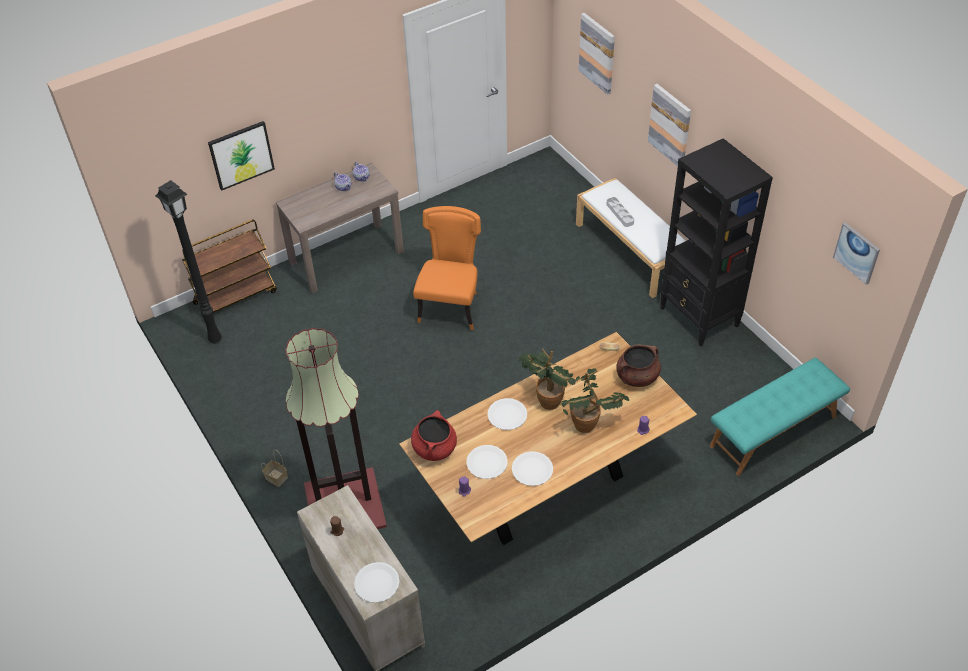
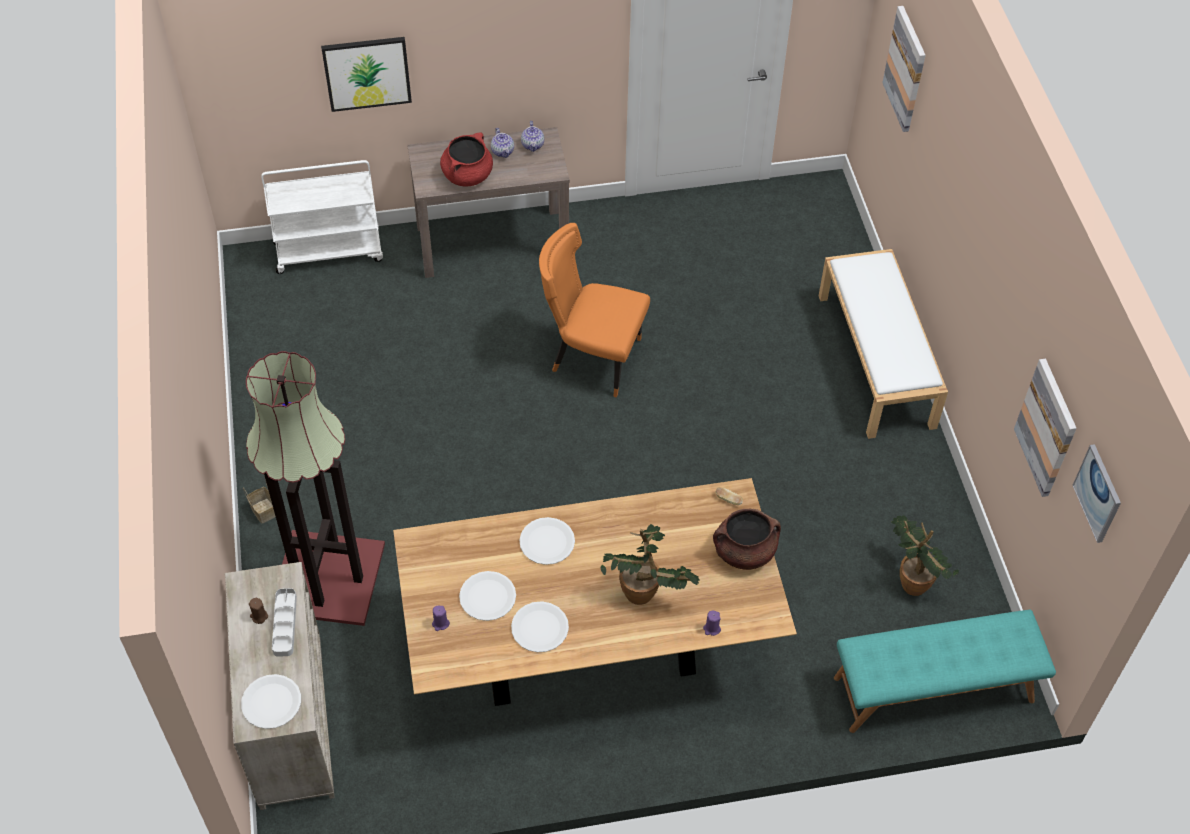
camera: 20 degrees right, 5 degrees up
black floor lamp [155,180,222,344] -> none
brown cart [182,219,277,313] -> white cart [261,160,383,274]
red cooking pot [411,410,457,461] -> red cooking pot moved to [440,132,493,186]
orange chair [413,206,481,330] -> orange chair turned 105 degrees counterclockwise [539,223,650,398]
potted plant [518,348,580,410] -> potted plant moved to [891,515,959,596]
grey tray [606,197,634,227] -> grey tray moved to [272,588,297,657]
picture [648,84,691,166] -> picture moved to [1014,359,1077,497]
black bookcase [660,138,773,347] -> none

